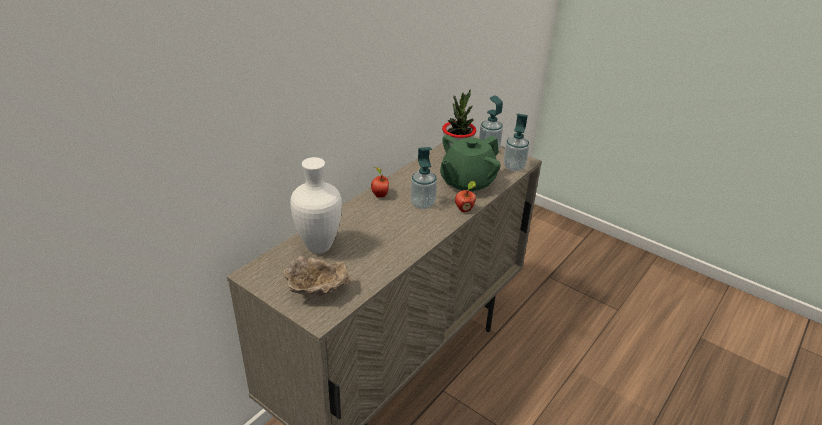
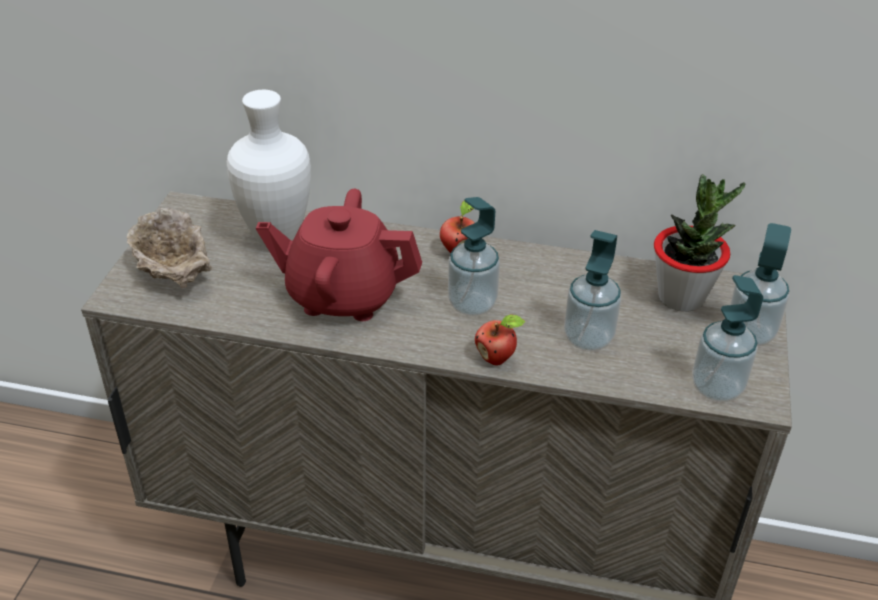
camera: 65 degrees right, 5 degrees up
green teapot [440,135,501,192] -> soap dispenser [564,230,621,351]
none -> red teapot [256,189,422,321]

